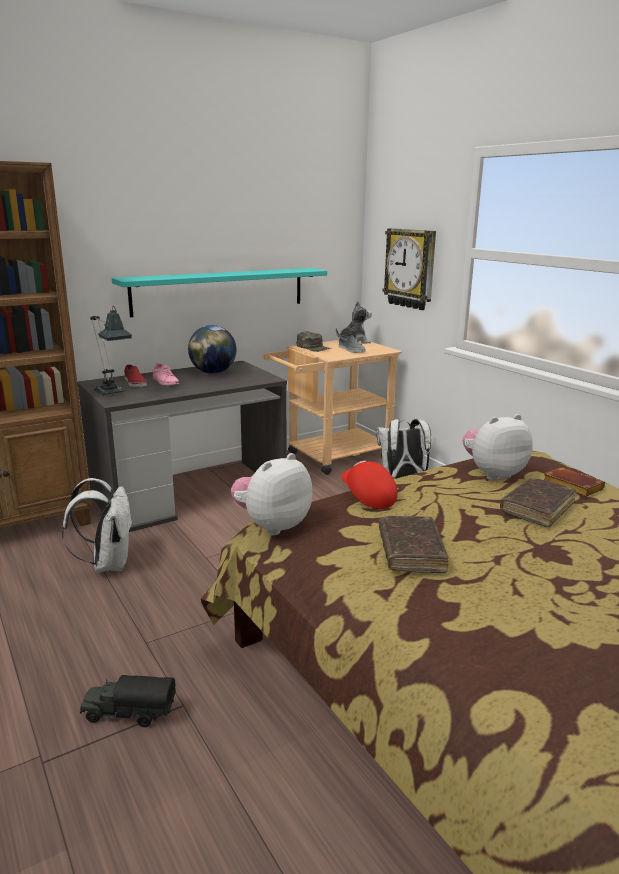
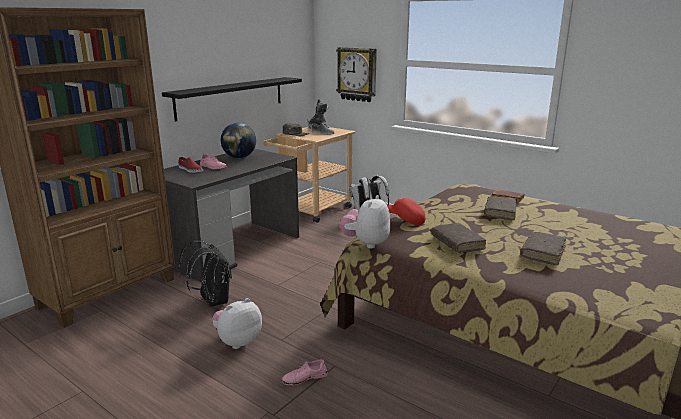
camera: 20 degrees left, 0 degrees up
white backpack [62,478,132,572] -> black backpack [178,240,232,307]
toy truck [80,675,176,727] -> pink shoe [282,359,328,385]
table lamp [90,307,132,395] -> none
turquoise shelf [112,268,327,317] -> black shelf [162,77,302,122]
plush toy [463,414,533,481] -> plush toy moved to [212,298,262,349]
none -> brown book [520,232,566,265]

